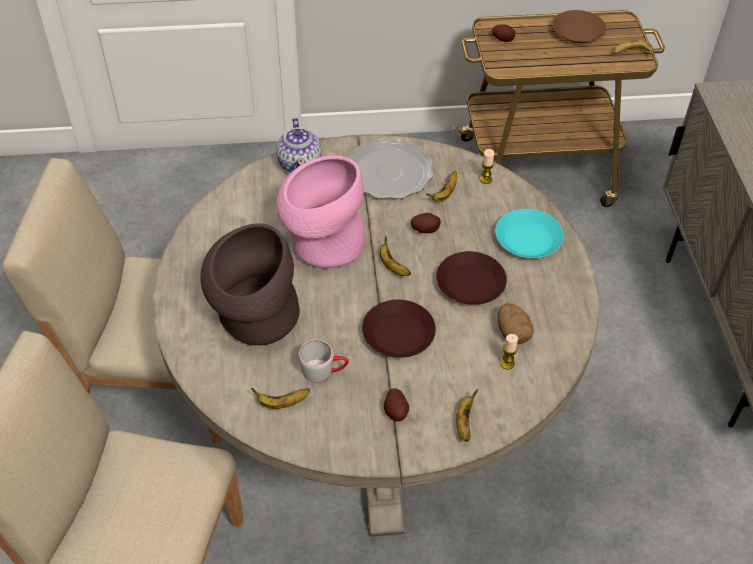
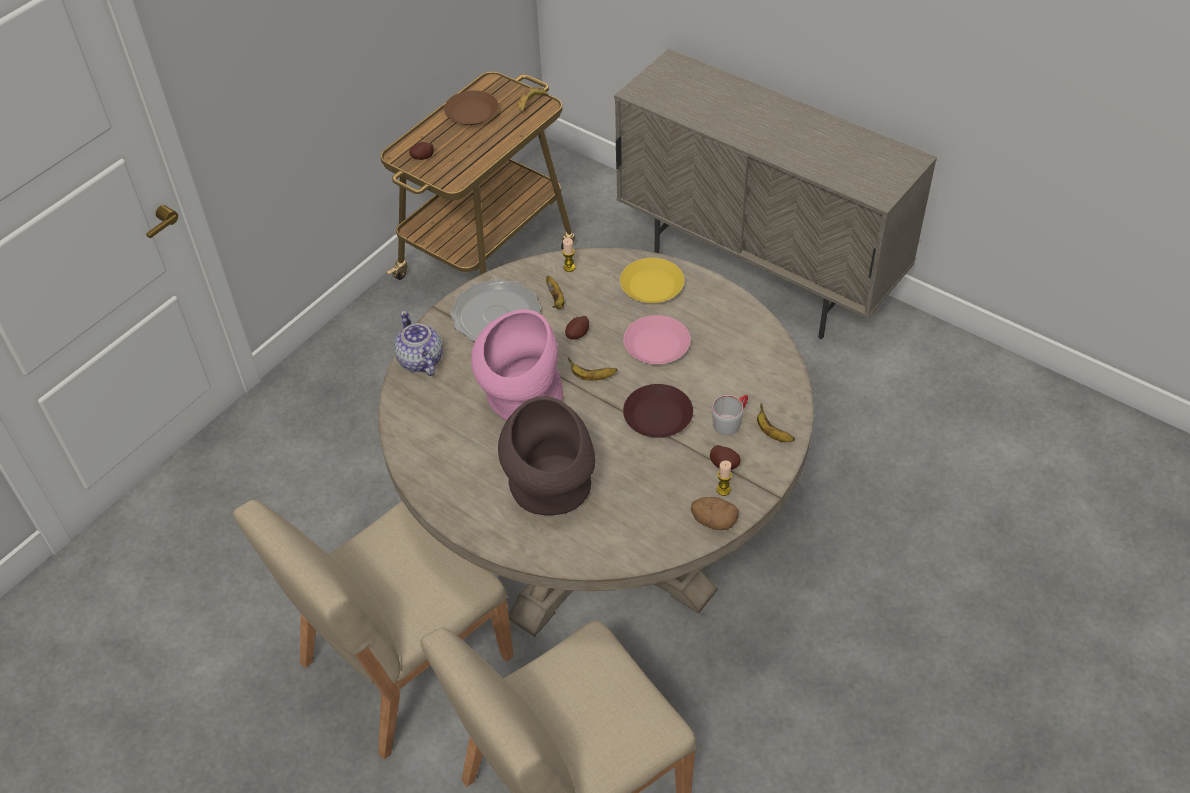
camera: 45 degrees left, 0 degrees up
banana [251,388,310,409] -> none
teapot [276,118,322,172] -> teapot turned 150 degrees counterclockwise [394,311,443,376]
grey mug [299,340,349,383] -> grey mug moved to [712,395,748,435]
brown plate [436,251,507,305] -> pink plate [624,315,690,364]
turquoise plate [495,209,564,258] -> yellow plate [620,258,684,303]
potato [498,303,534,344] -> potato moved to [691,497,739,530]
candle [500,334,518,370] -> candle moved to [717,461,732,496]

